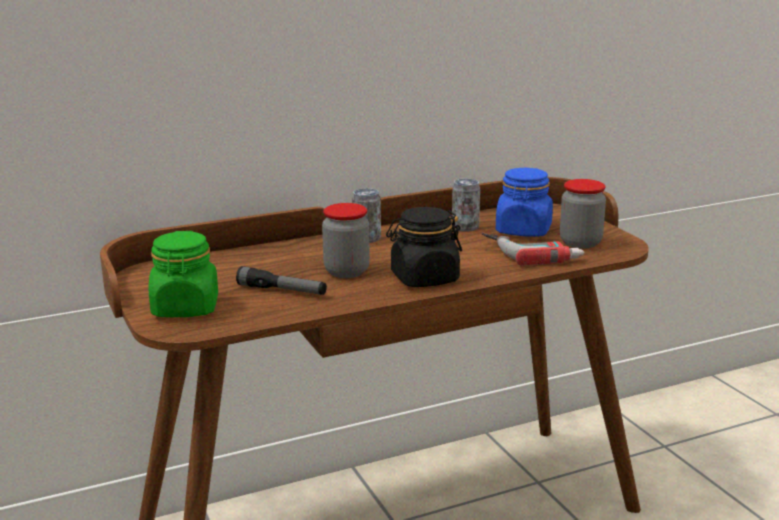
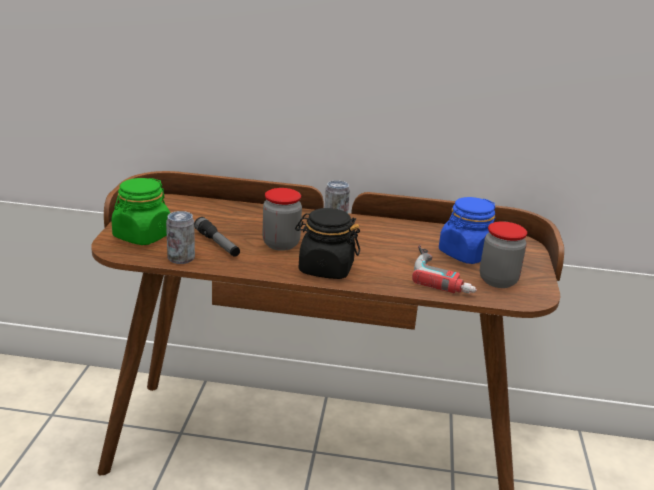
camera: 30 degrees right, 5 degrees up
can [452,179,480,232] -> can moved to [166,211,195,264]

